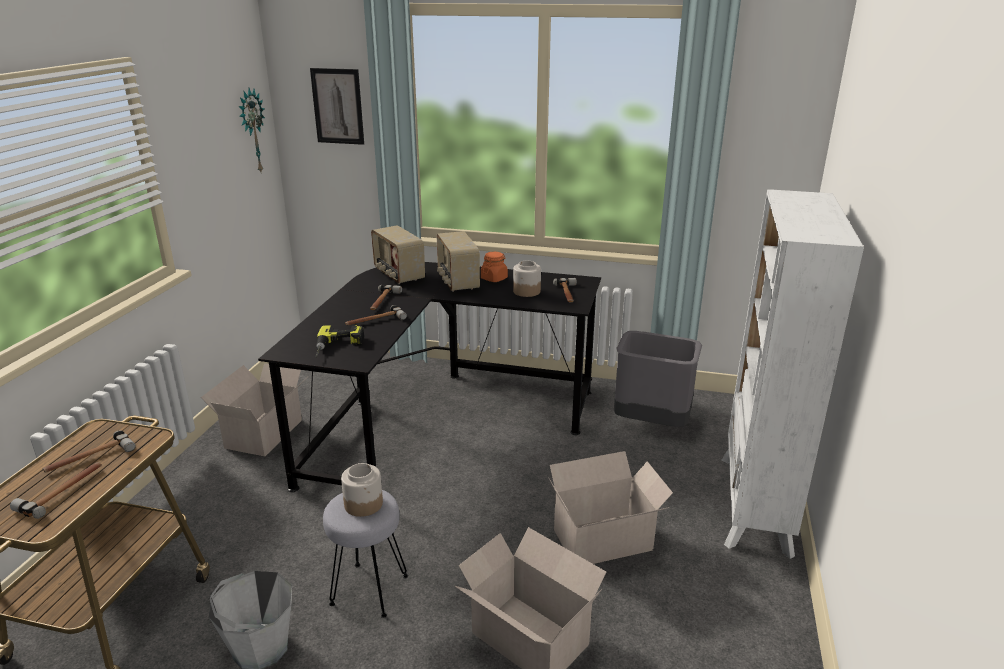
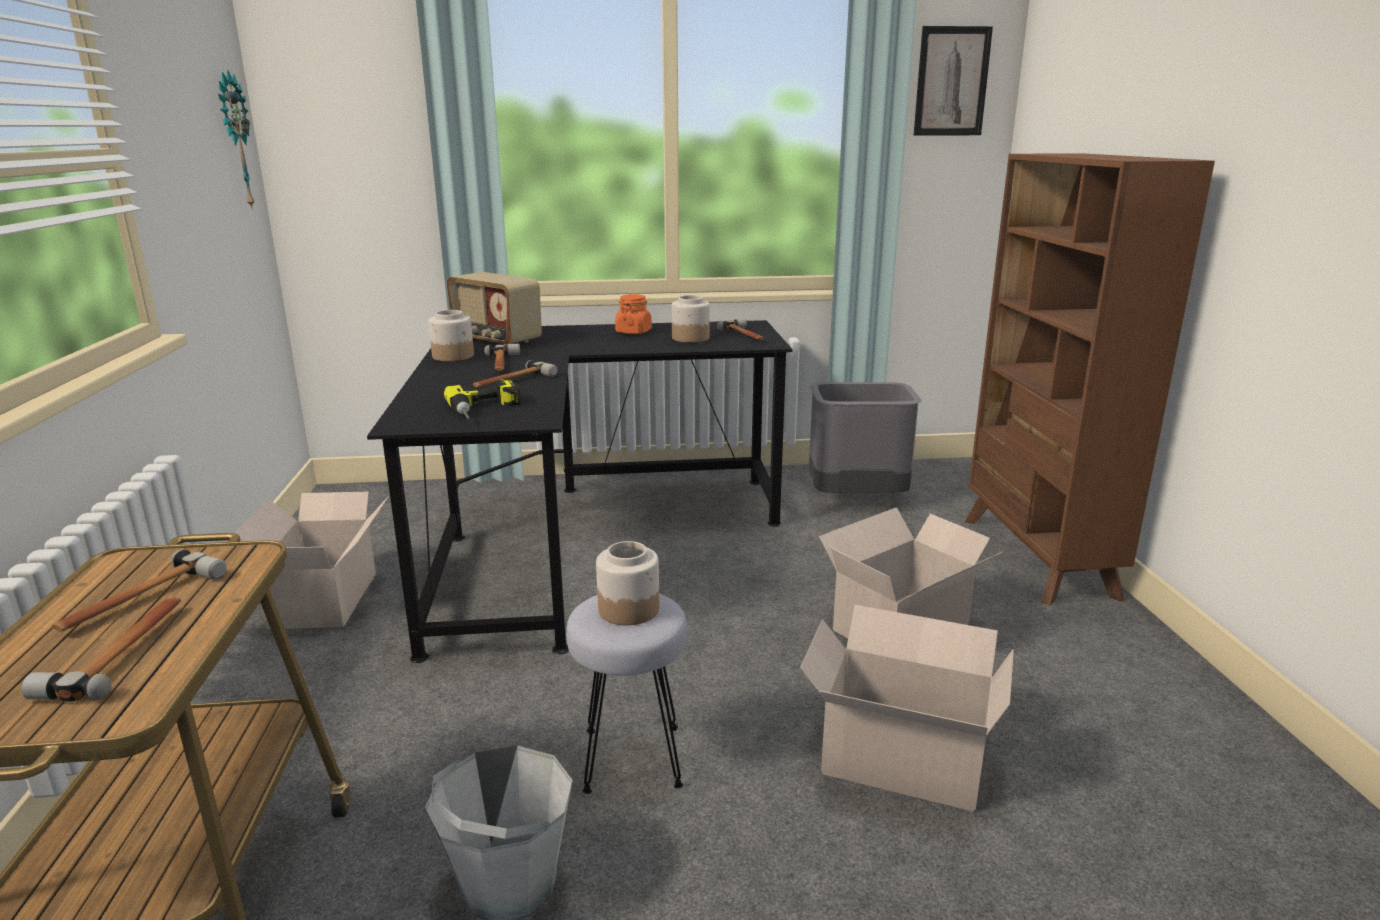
camera: 20 degrees left, 5 degrees down
picture [310,68,364,145] -> picture moved to [913,26,993,136]
radio [436,231,480,292] -> none
white bookcase [722,189,864,559] -> brown bookcase [965,153,1215,606]
none -> jar [428,310,474,361]

